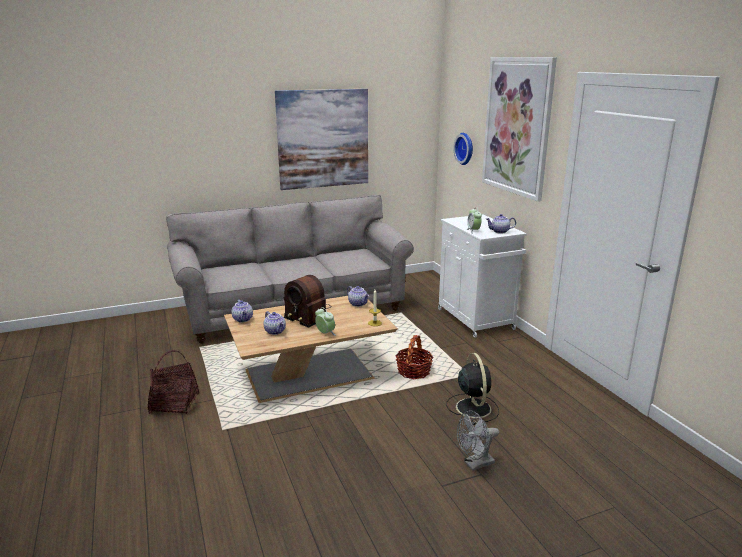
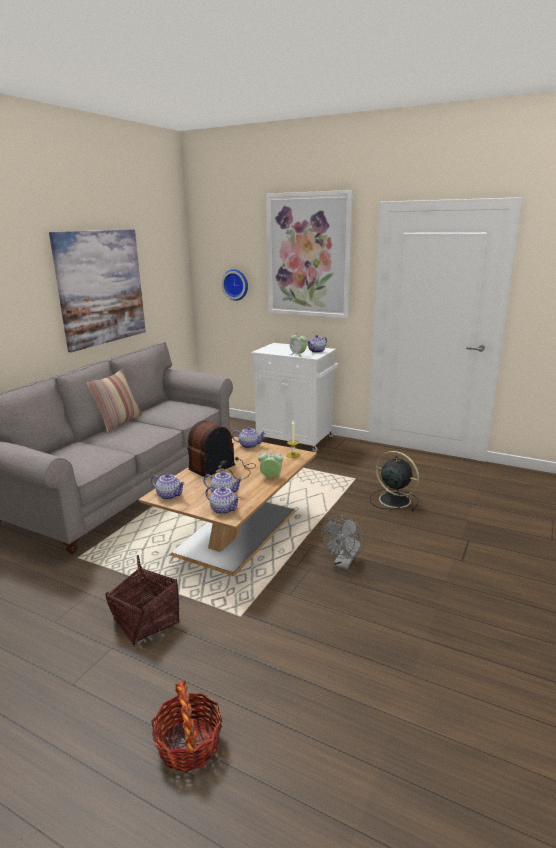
camera: 40 degrees left, 0 degrees up
radio [284,275,331,328] -> radio turned 135 degrees clockwise [187,420,256,480]
basket [396,335,434,379] -> basket moved to [151,680,222,773]
grey fan [457,410,499,471] -> grey fan moved to [321,515,364,570]
none -> pillow [87,369,142,433]
none -> teapot [206,487,241,514]

